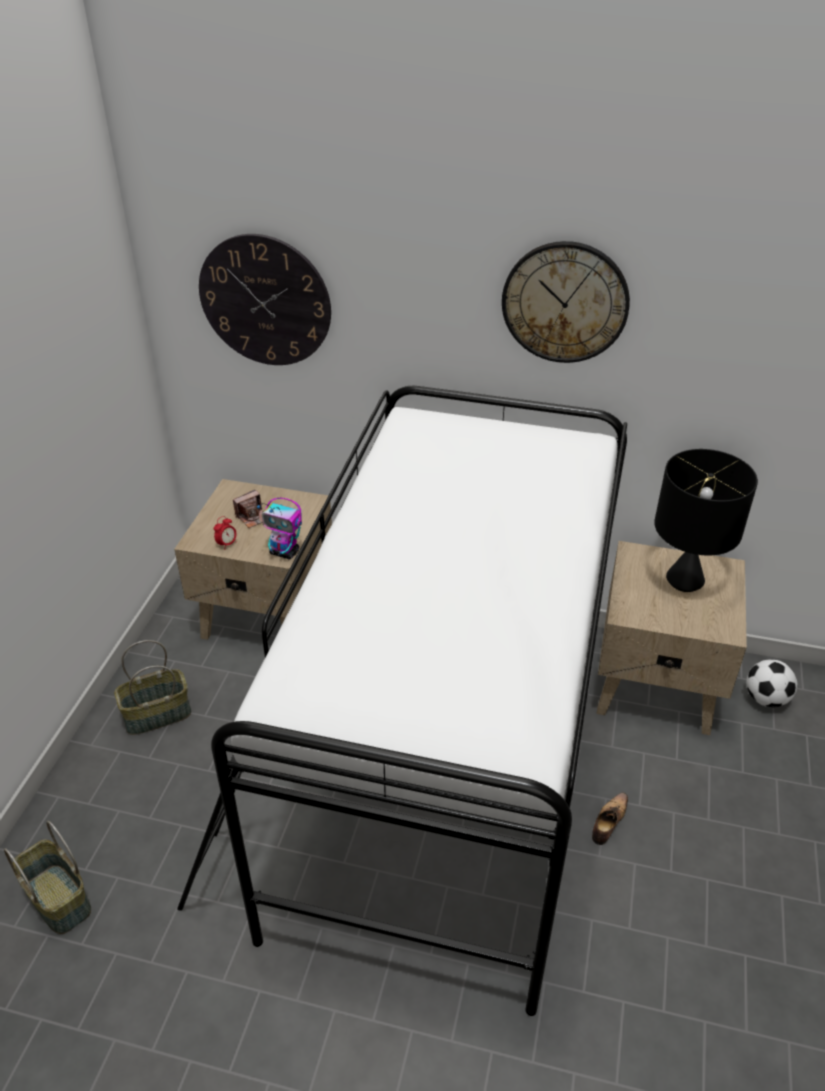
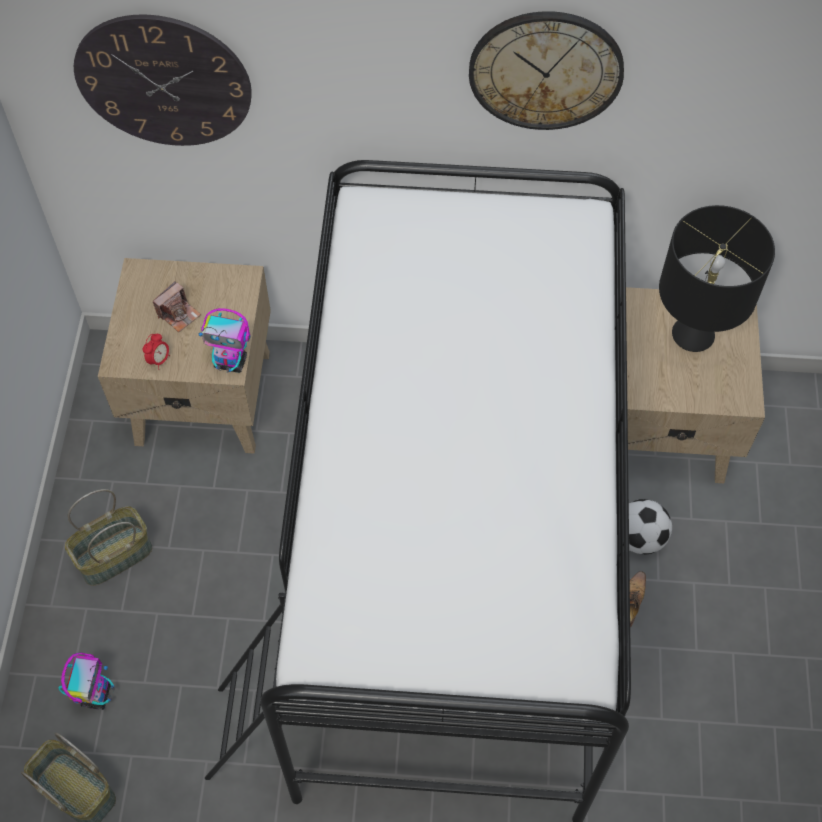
camera: 10 degrees left, 20 degrees up
football [746,659,798,707] -> football moved to [629,499,672,554]
none -> toy robot [58,653,115,710]

